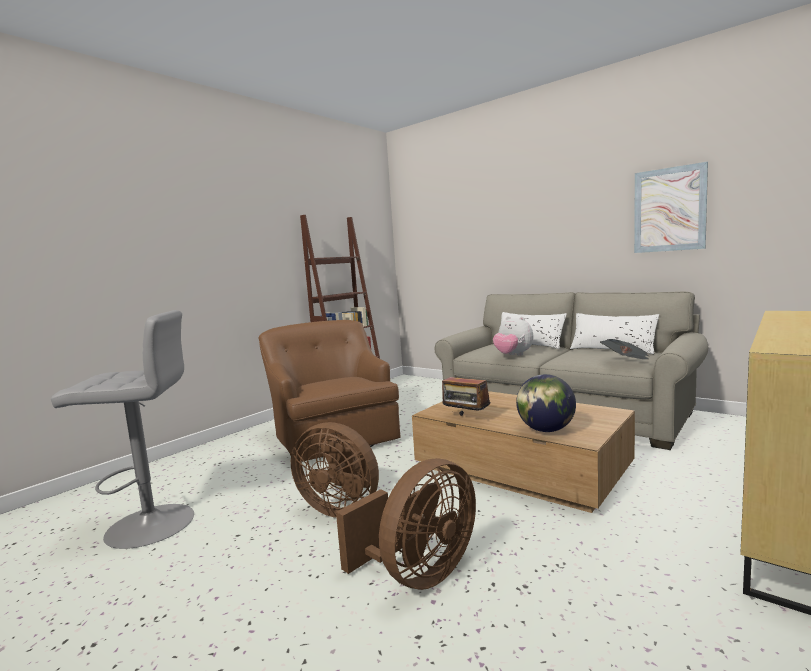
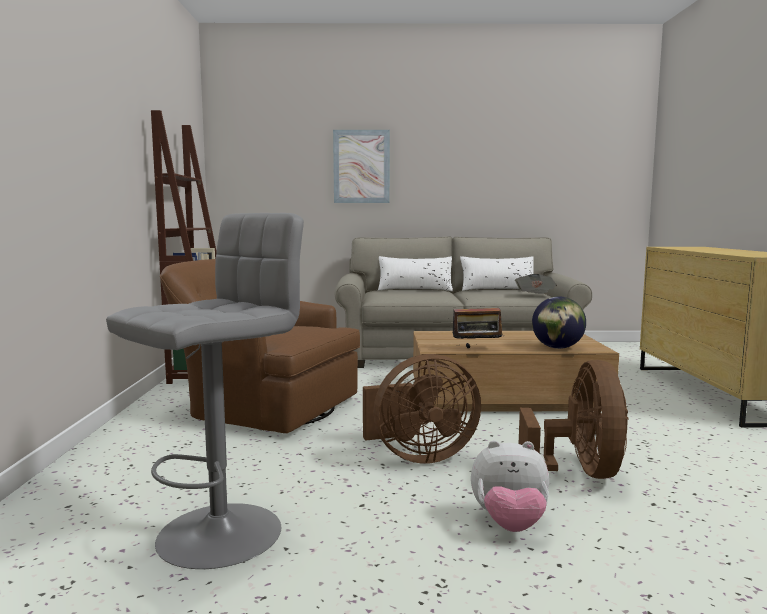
camera: 40 degrees left, 0 degrees up
plush toy [493,316,533,356] -> plush toy moved to [471,440,549,532]
picture [634,162,708,253] -> picture moved to [333,130,390,203]

